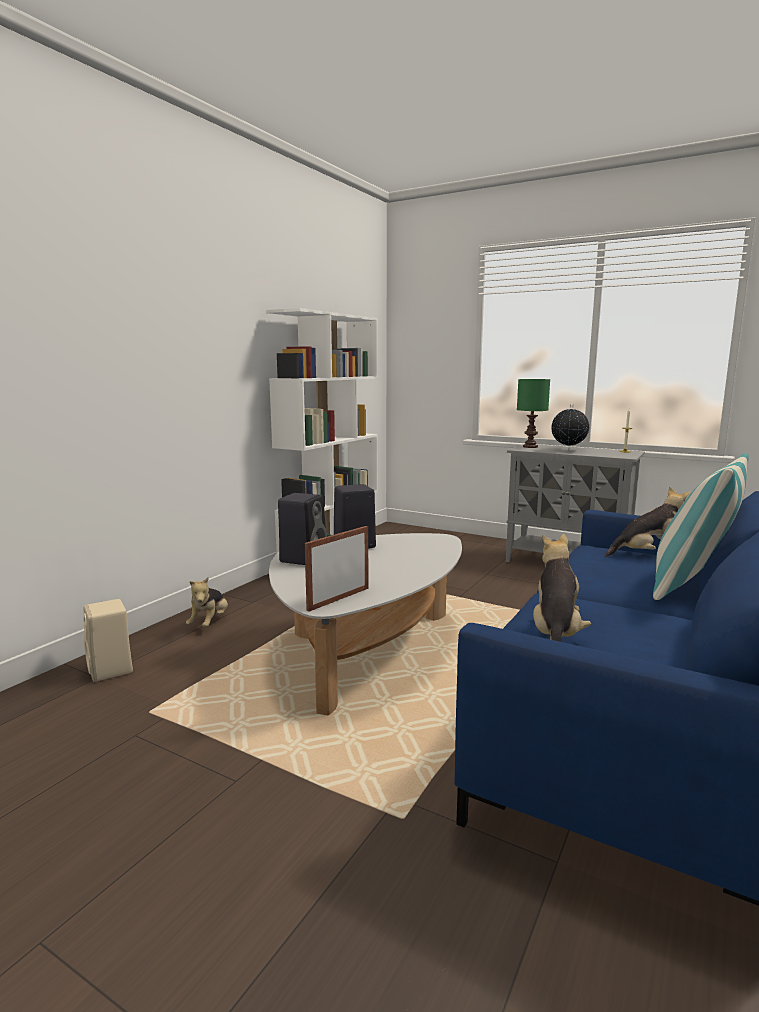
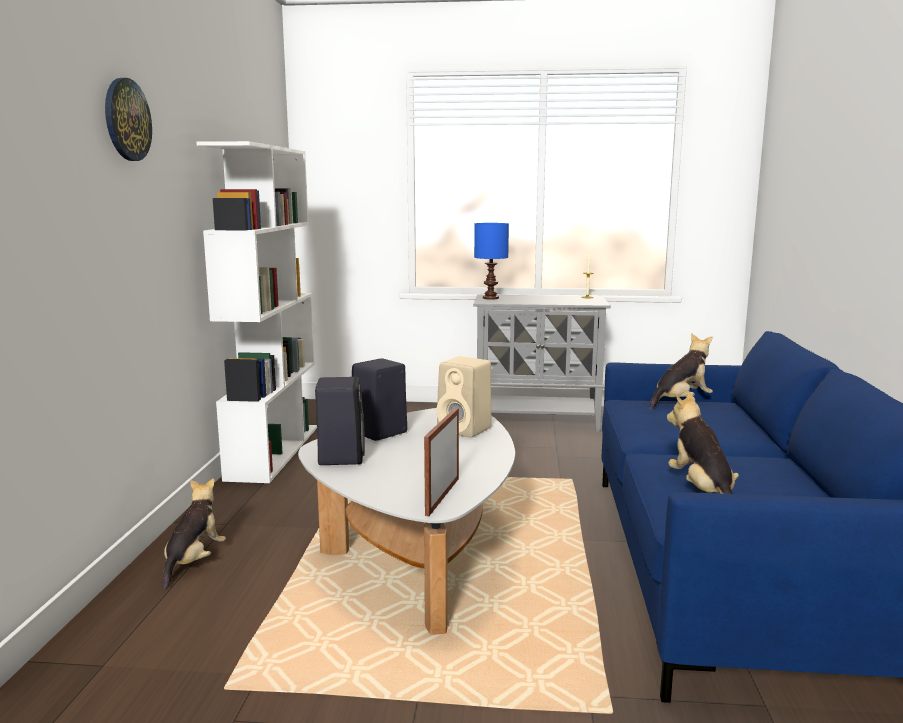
camera: 25 degrees left, 0 degrees up
beige speaker [83,599,133,682] -> beige speaker moved to [437,356,492,437]
plush toy [186,577,228,627] -> plush toy turned 150 degrees counterclockwise [163,478,226,589]
green table lamp [517,379,550,448] -> blue table lamp [474,223,509,300]
globe [551,405,589,451] -> none
pillow [653,453,749,600] -> none
none -> wall clock [105,78,152,161]

